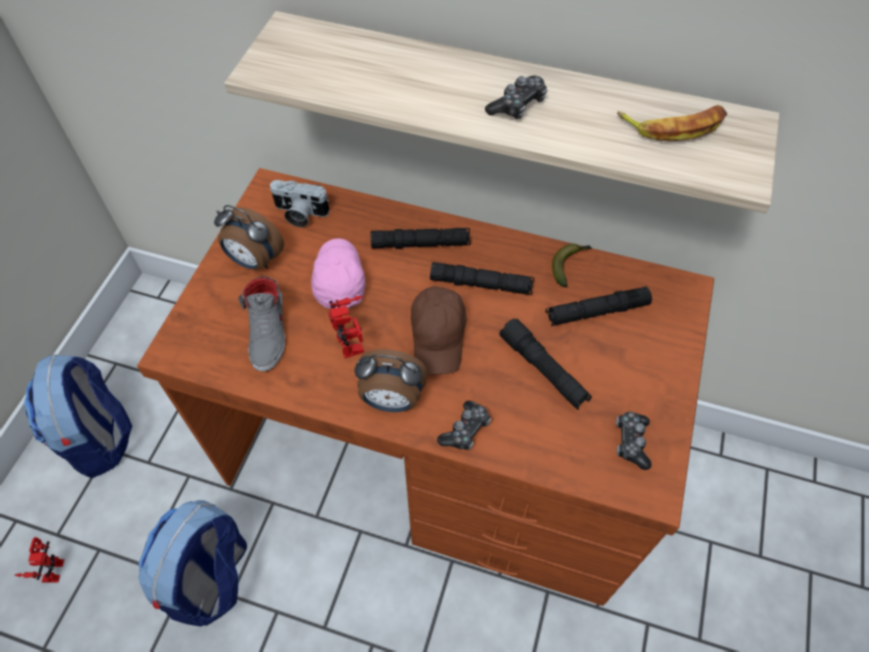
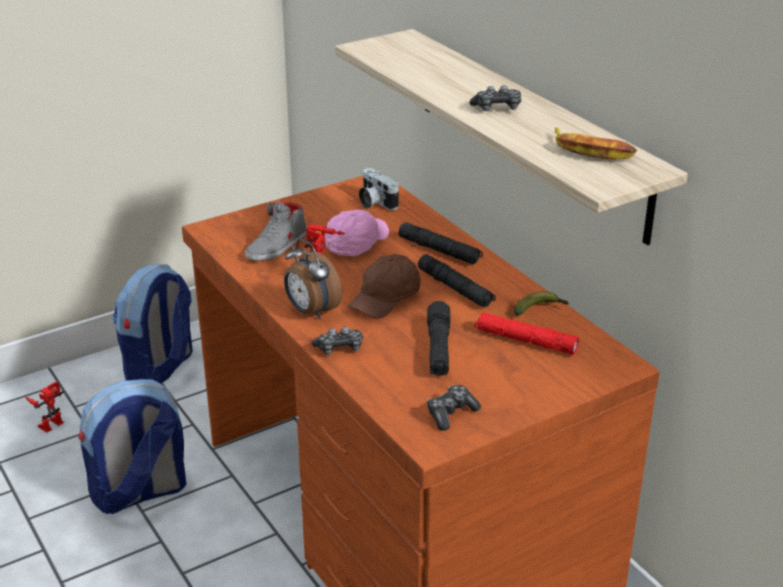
camera: 40 degrees right, 25 degrees down
alarm clock [214,205,284,270] -> none
black flashlight [546,287,652,326] -> red flashlight [474,313,579,355]

